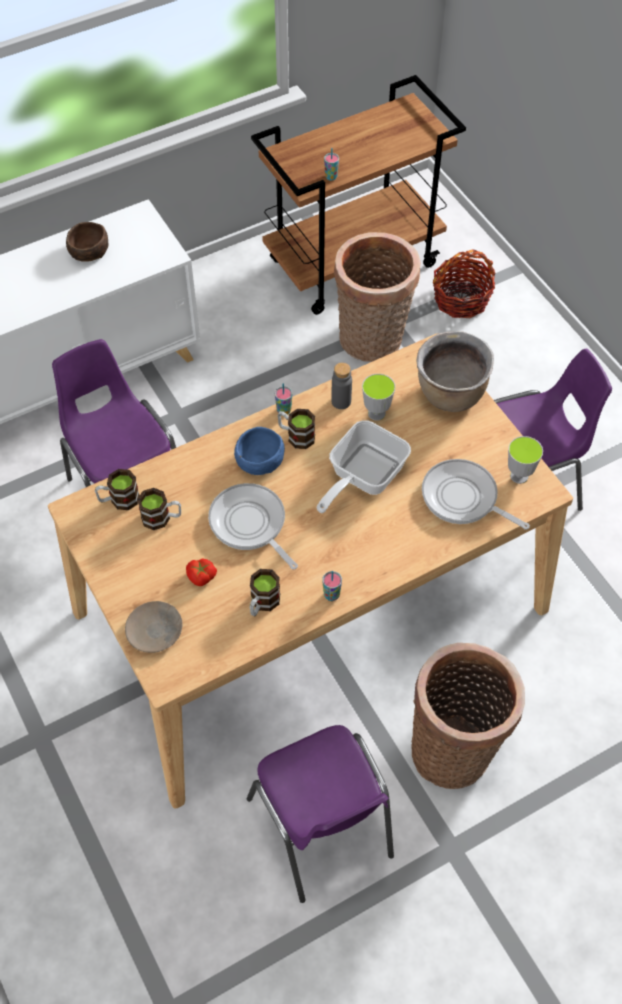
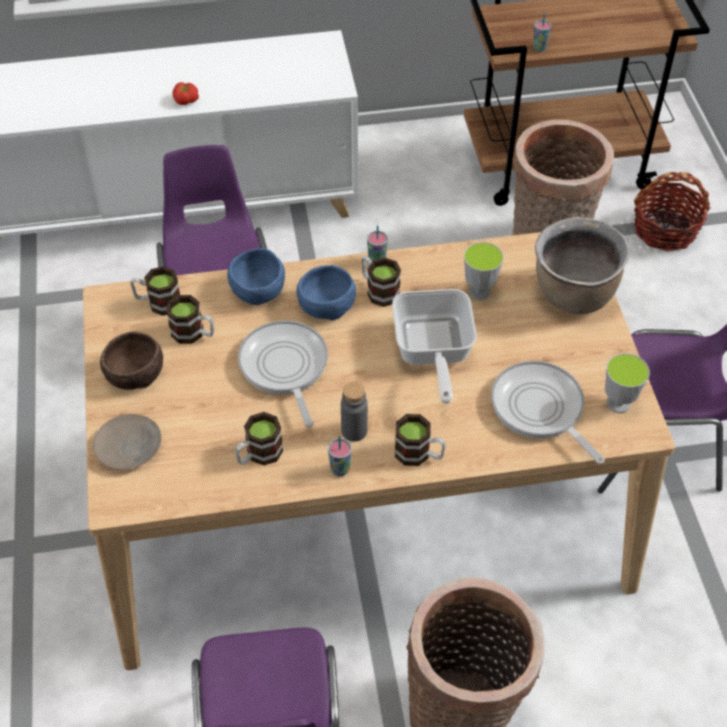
camera: 20 degrees right, 5 degrees down
brown bowl [66,222,108,262] -> brown bowl moved to [100,331,163,390]
tomato [186,558,217,586] -> tomato moved to [172,82,199,105]
frying pan [317,420,411,513] -> frying pan turned 60 degrees counterclockwise [392,289,477,404]
grey bottle [331,363,352,409] -> grey bottle moved to [341,382,368,441]
none -> blue bowl [227,248,285,305]
none -> mug [395,414,446,466]

